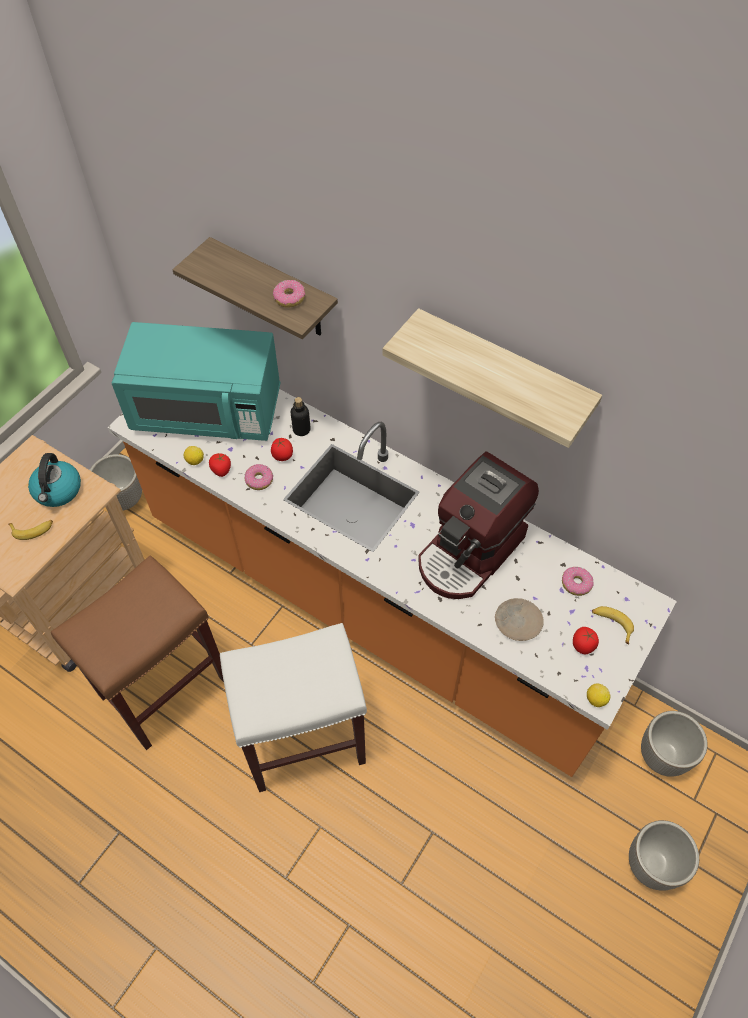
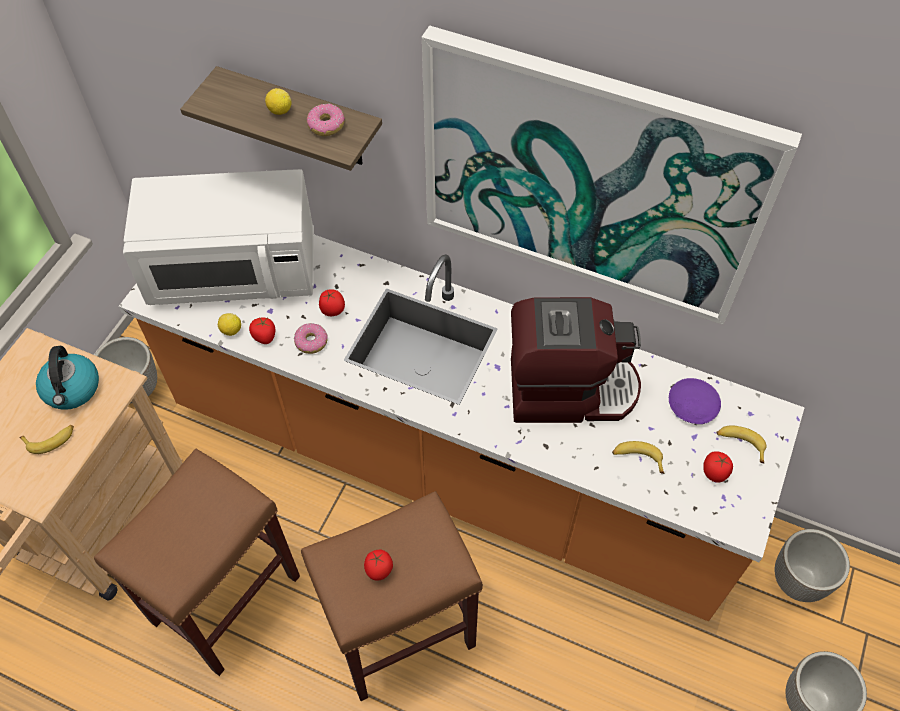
camera: 10 degrees left, 0 degrees up
turquoise microwave [112,322,281,441] -> white microwave [123,169,314,305]
white stool [220,623,367,792] -> brown stool [301,491,483,701]
bottle [291,397,311,436] -> none
shelf [383,308,602,448] -> picture [422,26,802,325]
coffee machine [418,451,539,599] -> coffee machine turned 120 degrees counterclockwise [511,297,641,423]
beige plate [495,598,544,641] -> banana [612,441,664,474]
donut [562,567,594,596] -> purple plate [669,378,721,424]
lemon [587,684,611,707] -> lemon moved to [265,88,292,115]
none -> tomato [364,550,393,581]

